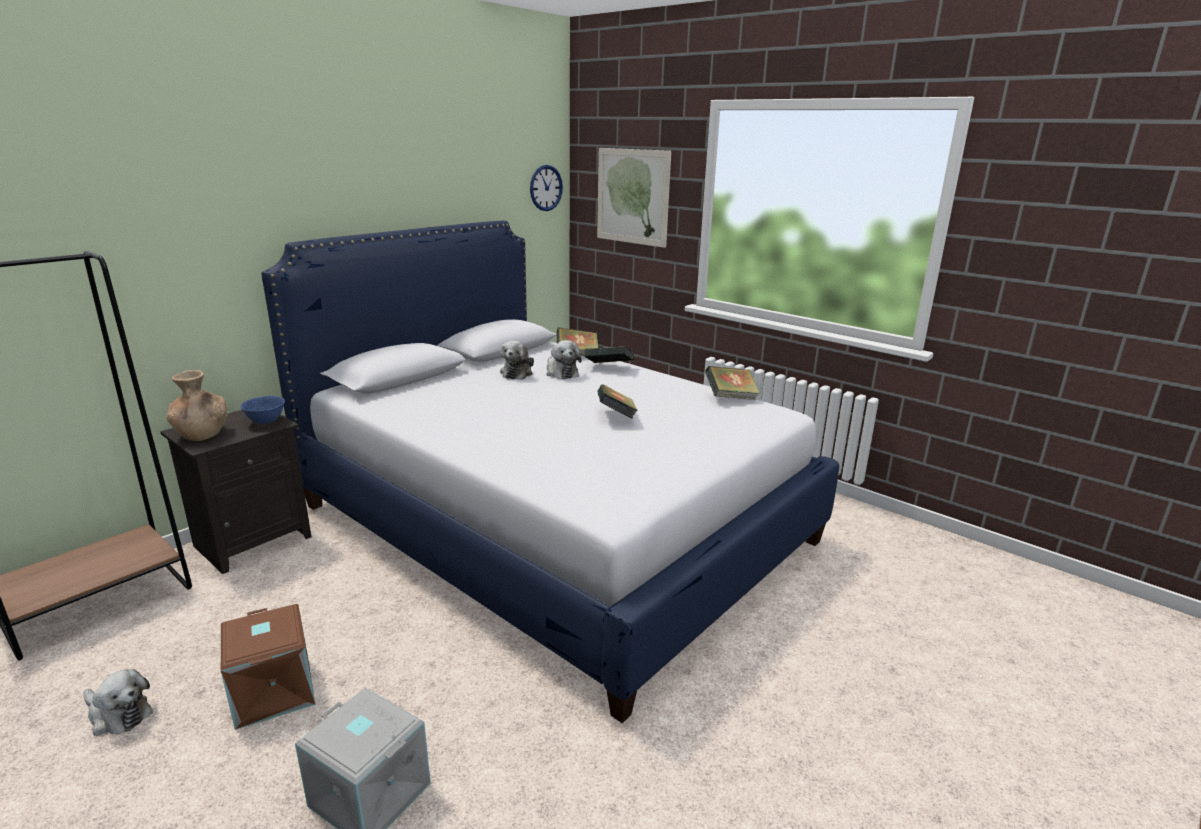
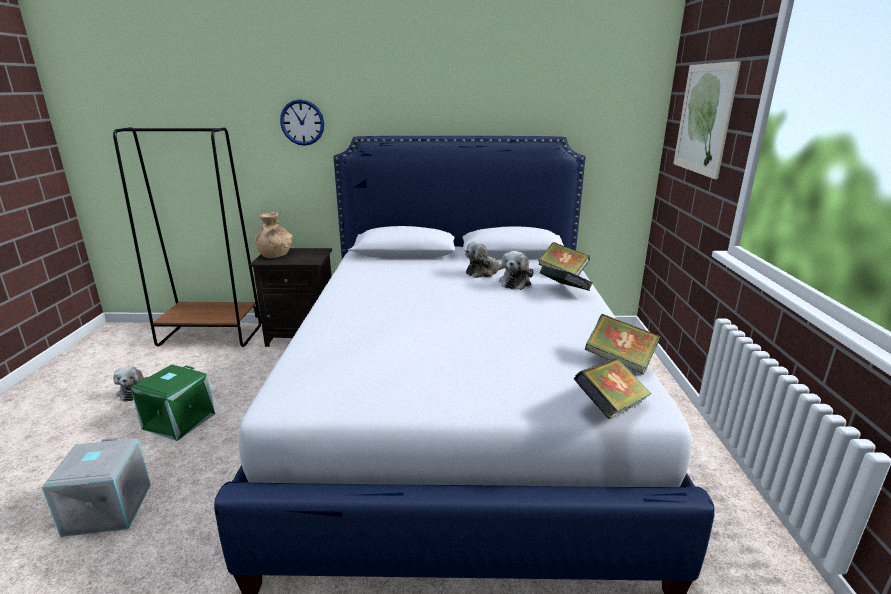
camera: 50 degrees right, 0 degrees up
brown storage box [221,604,315,730] -> green storage box [131,364,215,441]
blue bowl [240,396,285,424] -> none
wall clock [530,165,563,211] -> wall clock moved to [280,99,324,146]
book [597,384,638,419] -> book moved to [574,358,651,419]

